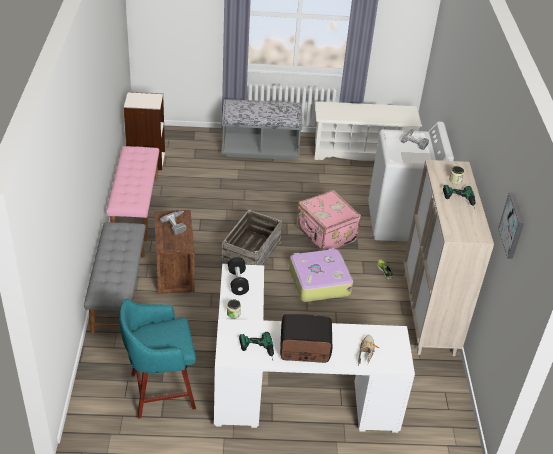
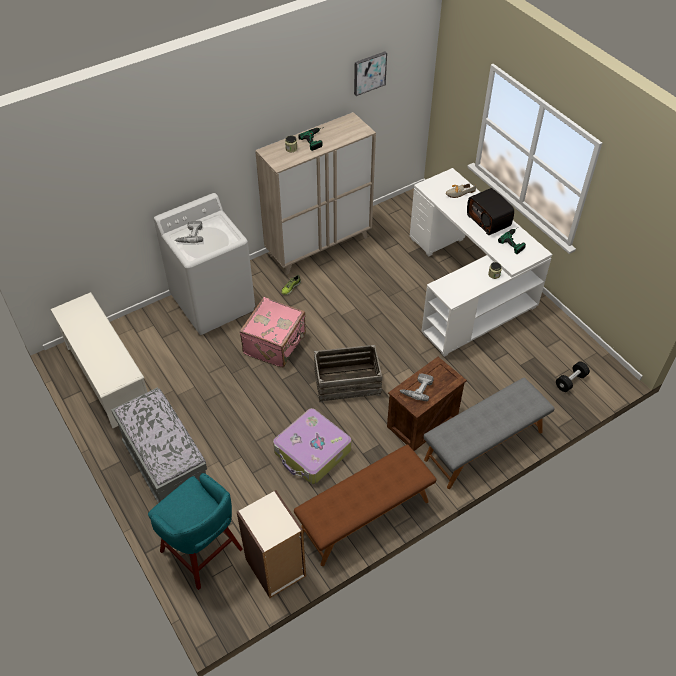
camera: 120 degrees left, 10 degrees up
pink bench [106,146,159,241] -> brown bench [294,444,436,566]
turquoise stool [119,298,196,419] -> turquoise stool moved to [148,473,243,590]
black dumbbell [228,257,249,295] -> black dumbbell moved to [556,361,590,392]
suitcase [289,248,353,302] -> suitcase moved to [273,408,352,484]

